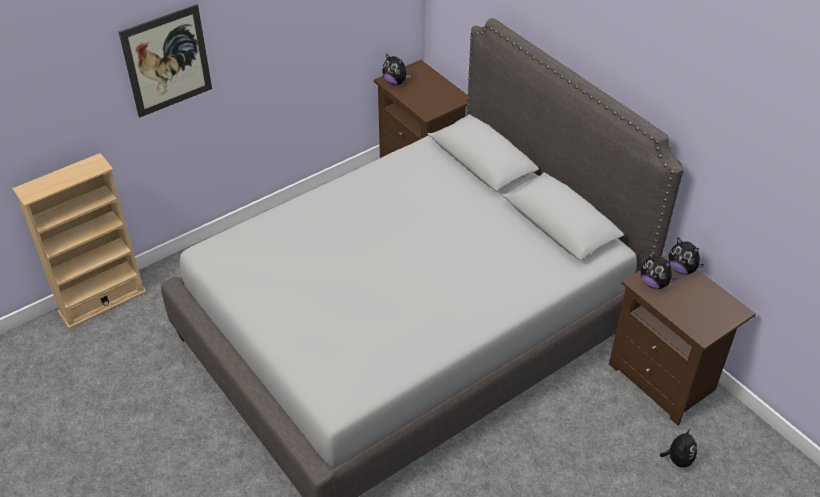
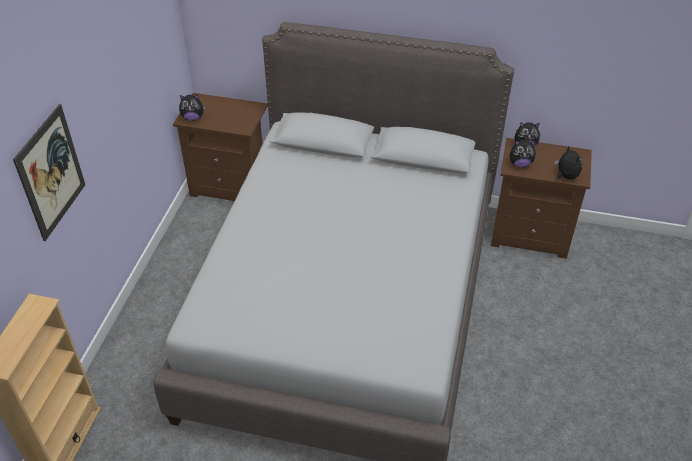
camera: 40 degrees left, 0 degrees up
plush toy [660,429,697,467] -> plush toy moved to [554,146,582,179]

